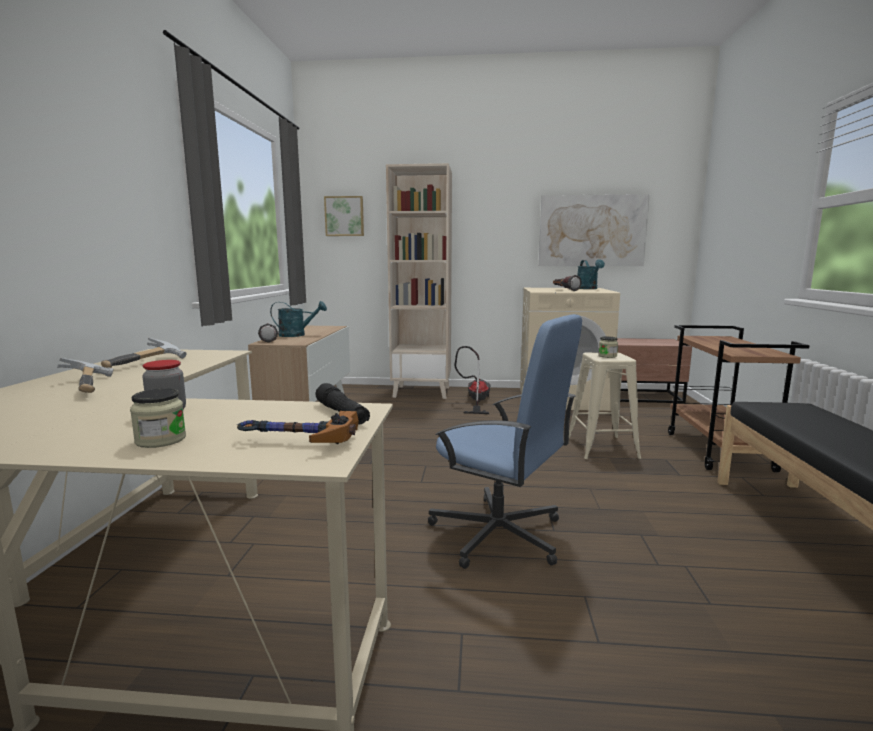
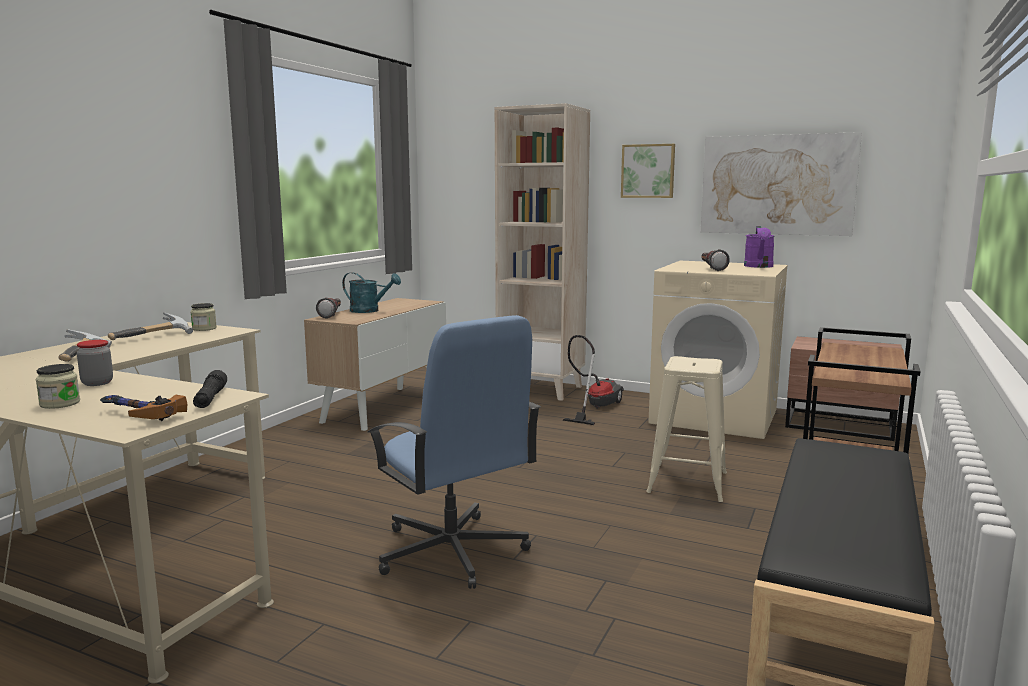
camera: 20 degrees right, 0 degrees up
picture [324,196,364,236] -> picture moved to [621,144,675,198]
turquoise watering can [577,259,605,289] -> purple watering can [744,226,775,268]
jar [598,336,618,358] -> jar moved to [190,303,217,331]

